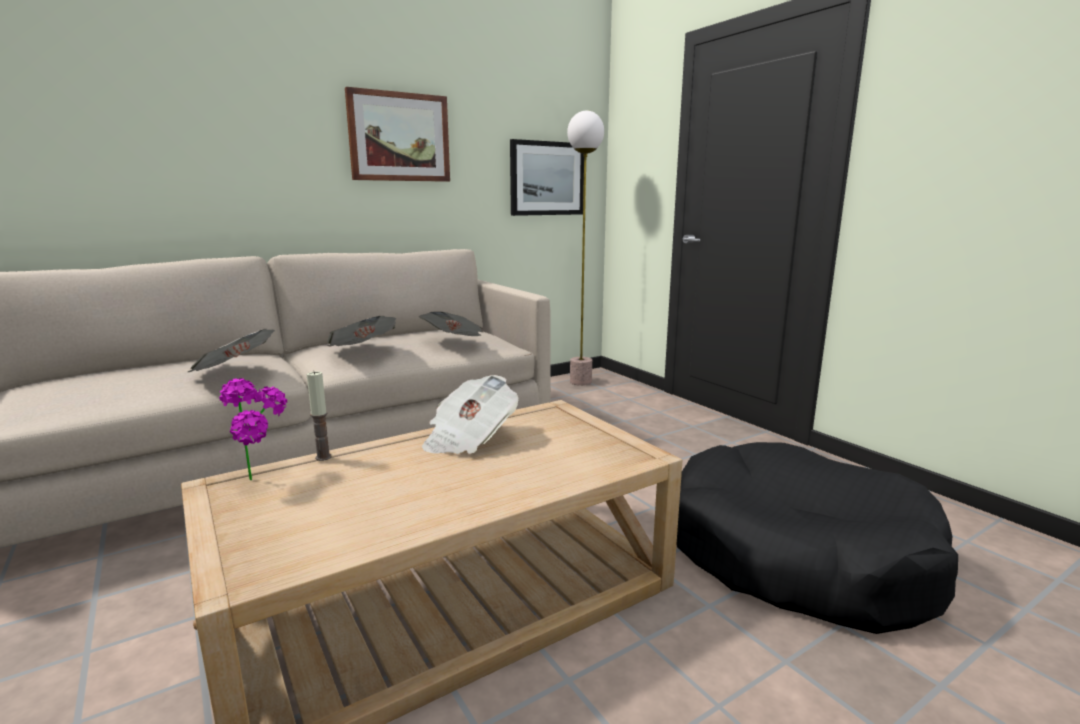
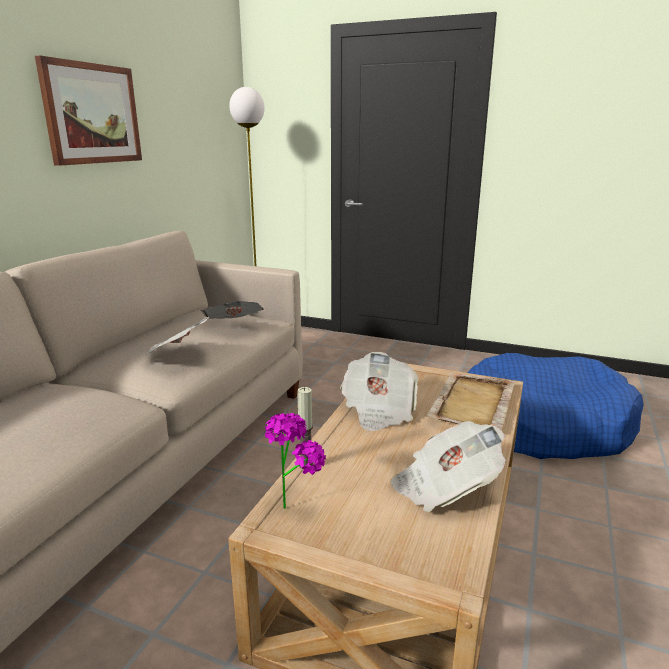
camera: 35 degrees left, 5 degrees up
newspaper [188,329,275,372] -> newspaper moved to [391,421,506,512]
picture [510,139,584,216] -> none
black dog bed [676,442,958,634] -> blue dog bed [468,353,644,459]
none -> beige tray [426,373,515,431]

